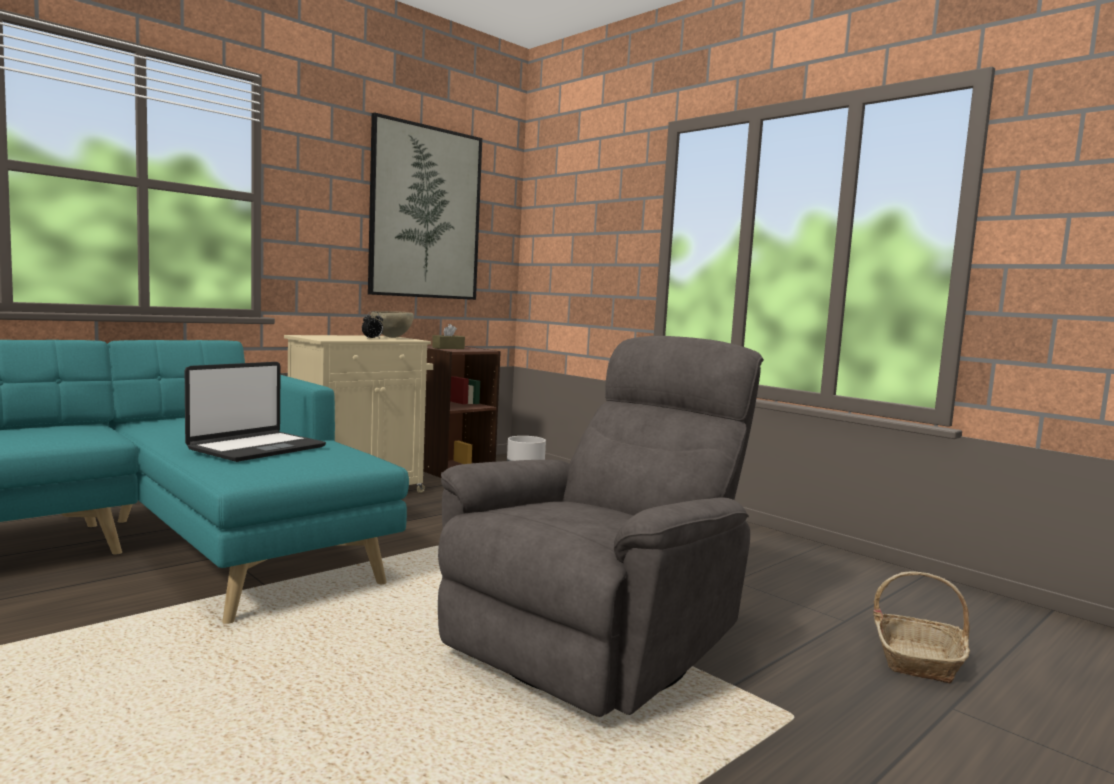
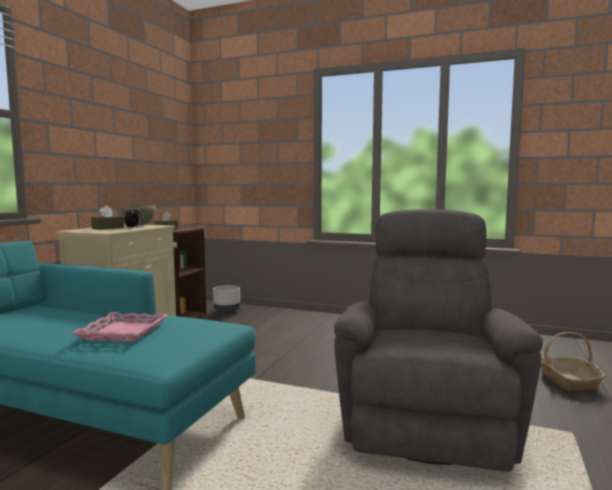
camera: 25 degrees left, 0 degrees up
laptop [185,362,326,462] -> pink tray [72,312,168,342]
picture [368,112,482,300] -> none
none -> brown tissue box [91,205,124,230]

